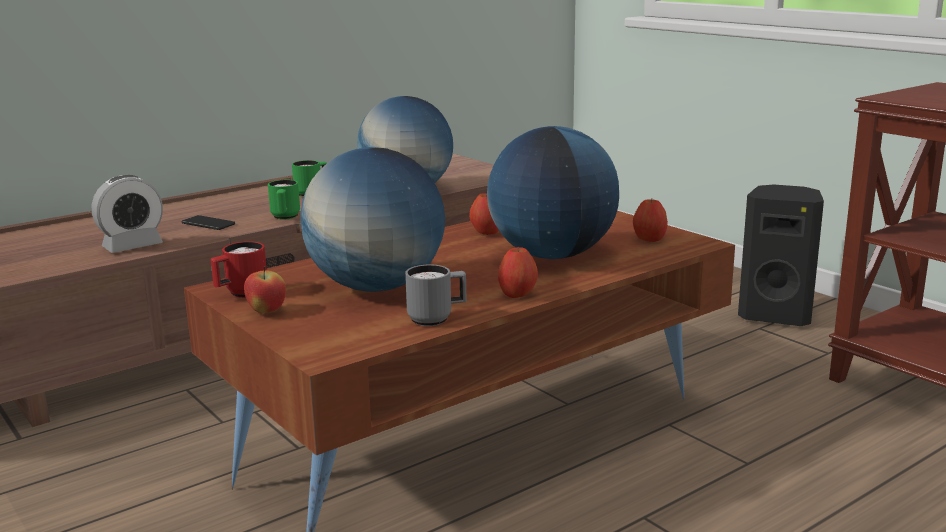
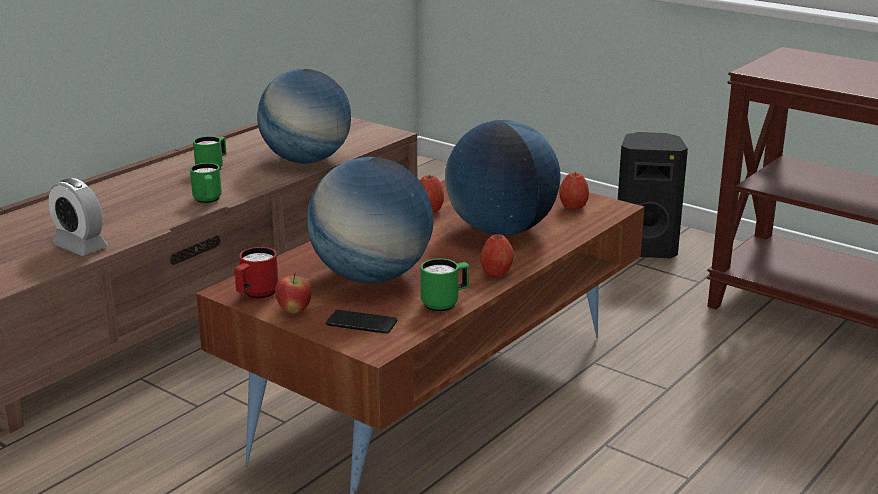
camera: 15 degrees left, 5 degrees up
alarm clock [92,175,163,253] -> alarm clock turned 90 degrees clockwise [48,178,108,256]
phone [181,215,235,230] -> phone moved to [326,310,397,334]
grey mug [405,265,467,326] -> green mug [421,259,469,312]

